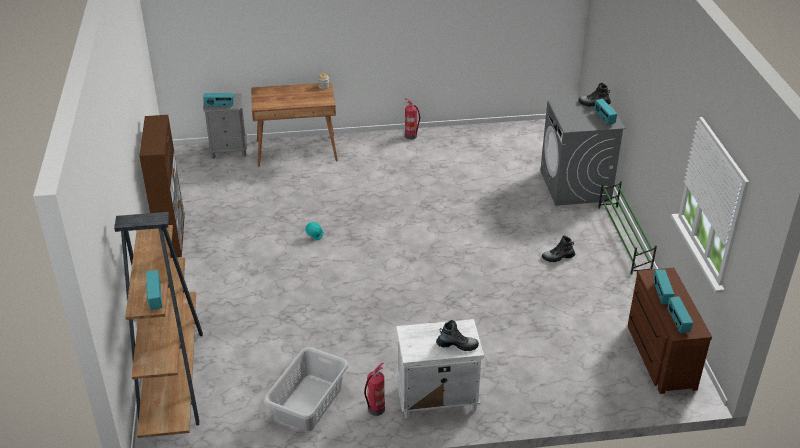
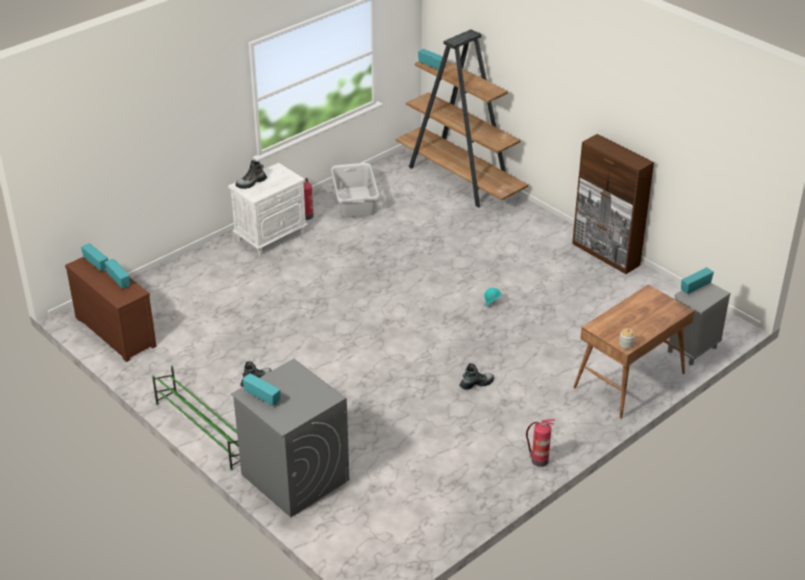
camera: 145 degrees right, 0 degrees up
boot [578,83,611,107] -> boot moved to [460,363,494,390]

